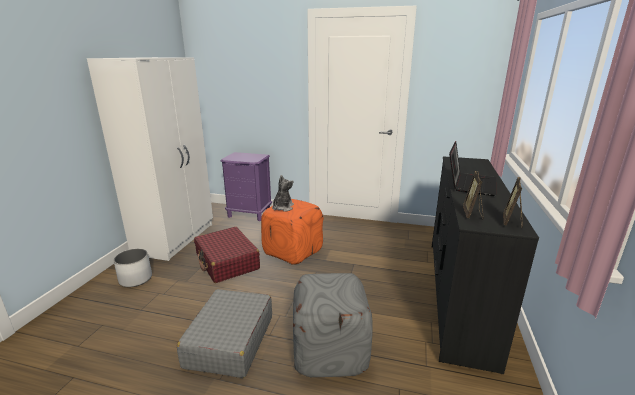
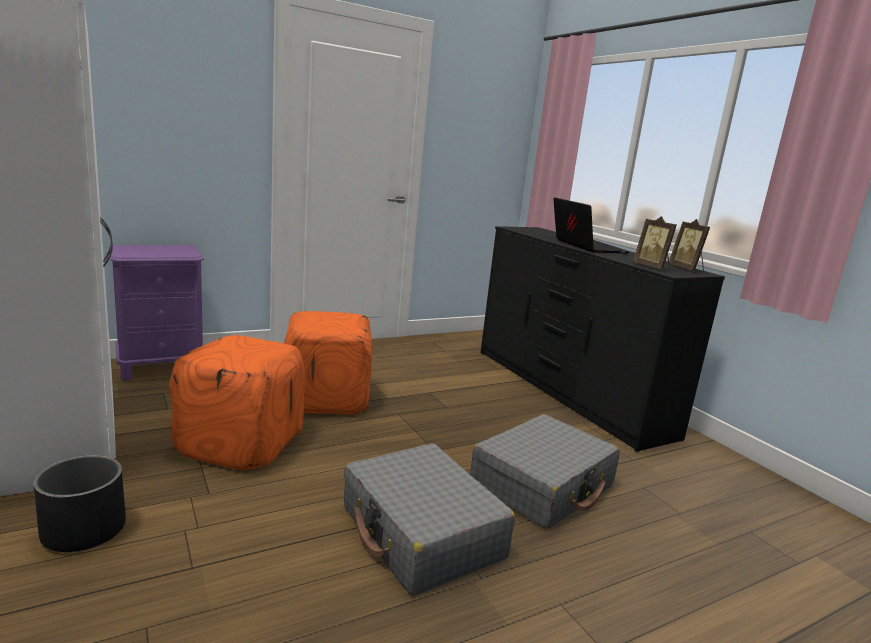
camera: 45 degrees left, 5 degrees down
white planter [113,249,152,287] -> black planter [34,456,126,553]
red suitcase [194,227,260,283] -> orange ottoman [169,335,306,470]
plush toy [272,175,294,212] -> none
grey ottoman [293,273,373,377] -> grey suitcase [470,414,620,529]

